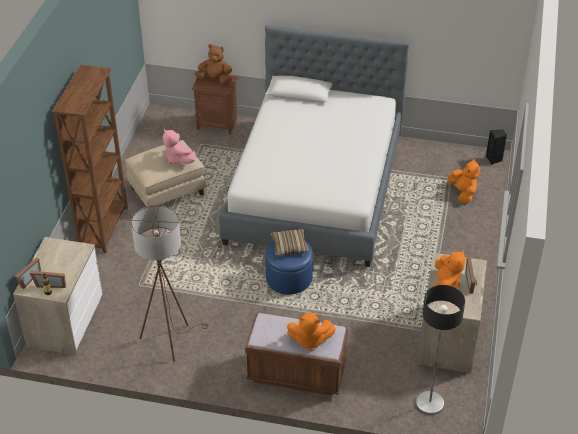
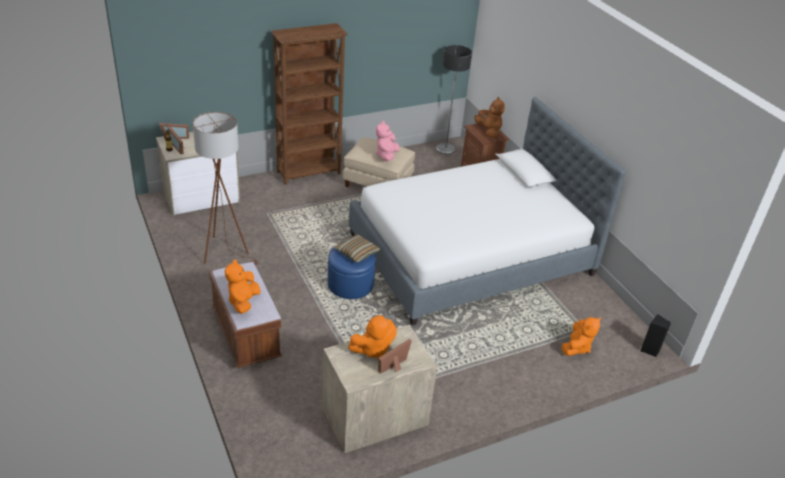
camera: 50 degrees right, 5 degrees down
orange plush toy [287,313,336,351] -> orange plush toy turned 45 degrees clockwise [225,259,261,314]
floor lamp [416,285,465,415] -> floor lamp moved to [436,45,472,154]

